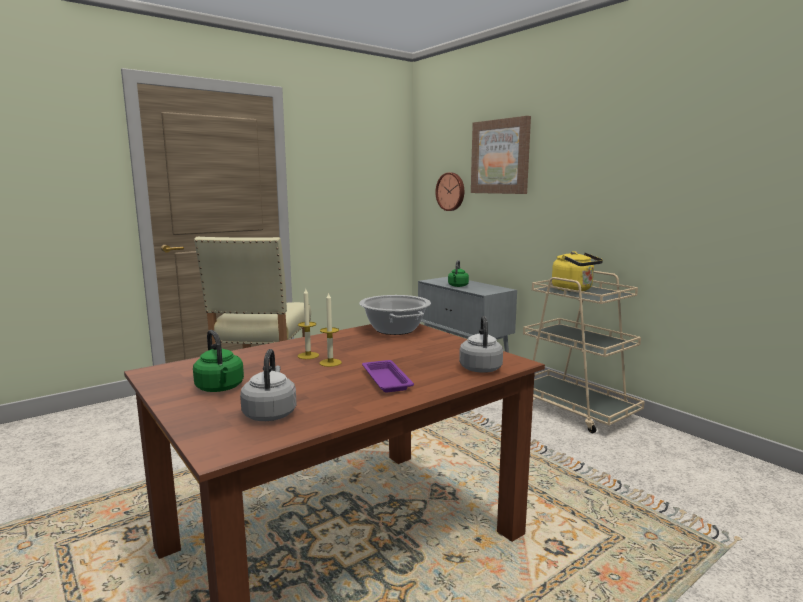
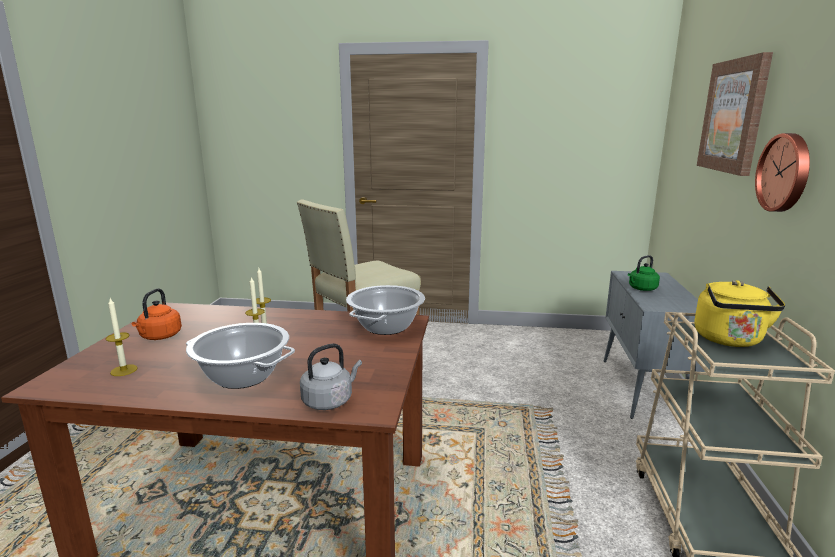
camera: 45 degrees right, 5 degrees up
green kettle [193,330,244,392] -> orange kettle [131,288,182,340]
grey kettle [240,349,297,421] -> candle [106,298,138,376]
purple tray [362,360,414,393] -> cooking pot [186,323,295,389]
wall clock [435,173,464,211] -> wall clock moved to [755,133,810,212]

